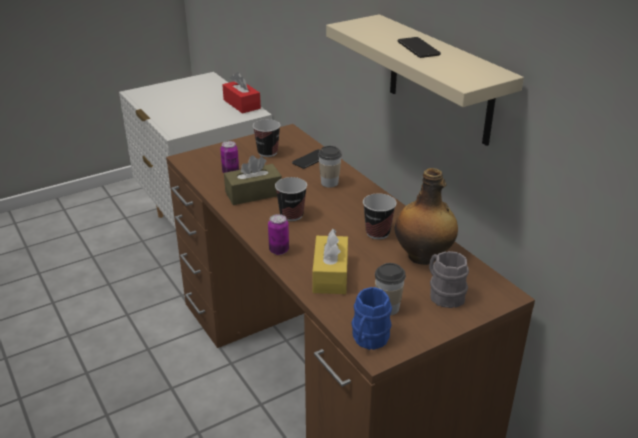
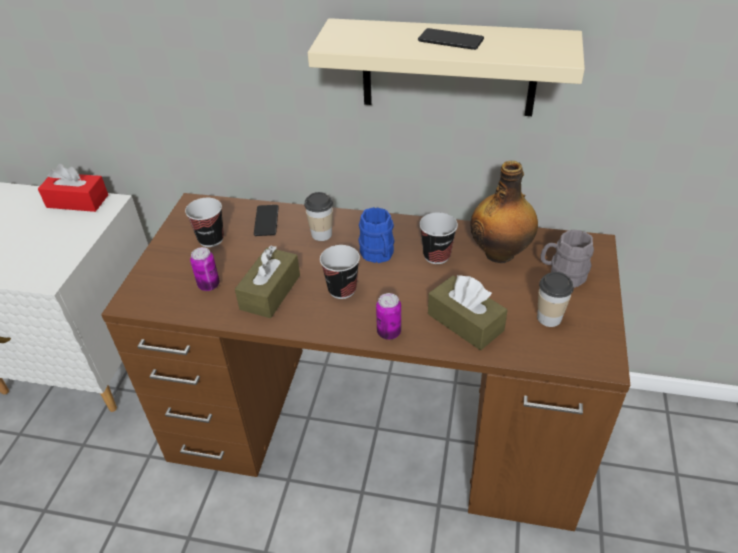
camera: 45 degrees left, 10 degrees up
yellow tissue box [312,229,348,294] -> brown tissue box [428,275,508,350]
blue mug [352,287,392,350] -> blue mug moved to [358,207,394,263]

